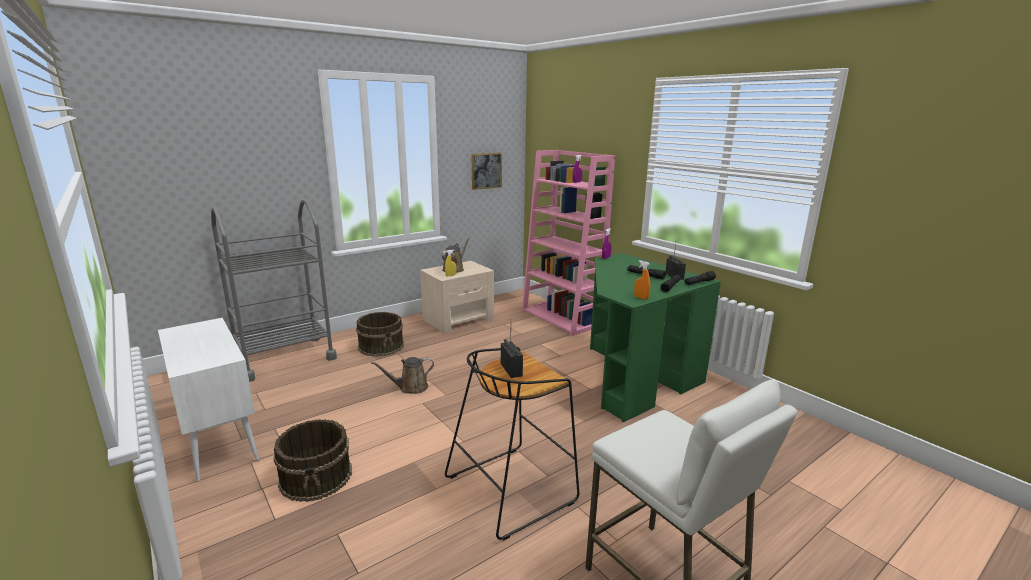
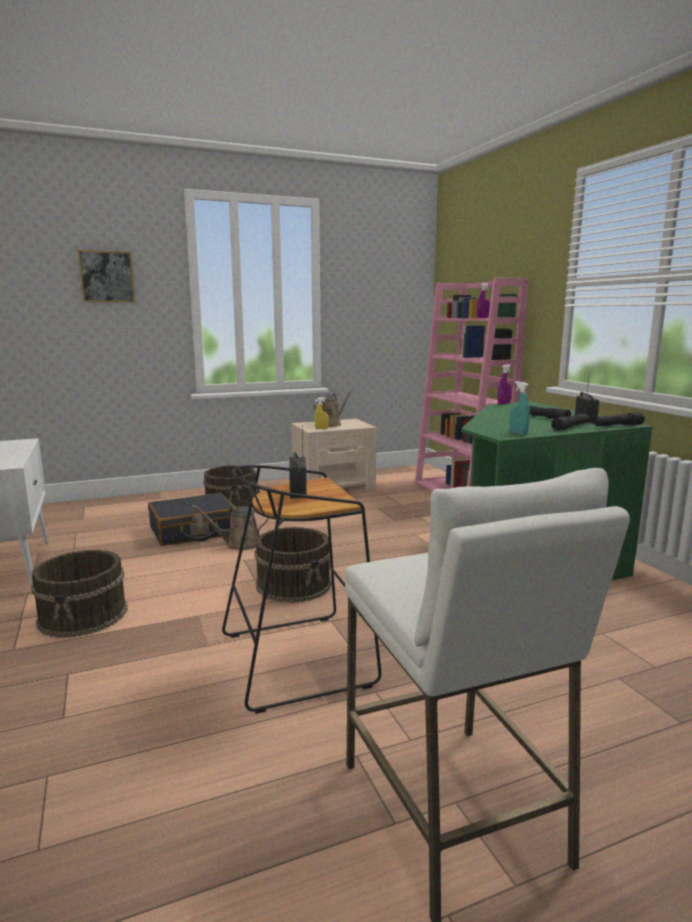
camera: 15 degrees right, 5 degrees down
grey cart [211,199,337,382] -> none
picture [471,153,502,190] -> picture moved to [78,250,136,303]
orange spray bottle [634,260,650,300] -> turquoise spray bottle [509,381,530,435]
none -> black suitcase [148,493,236,546]
none -> brown bucket [254,527,332,603]

